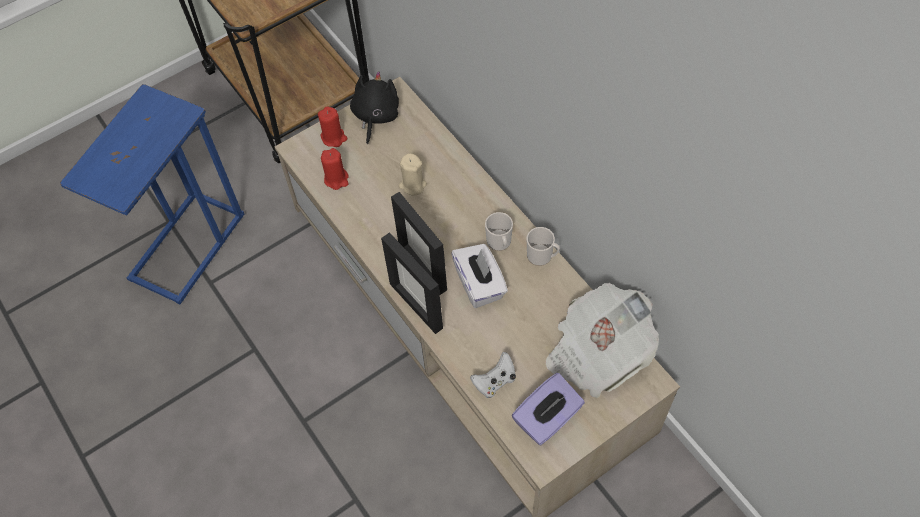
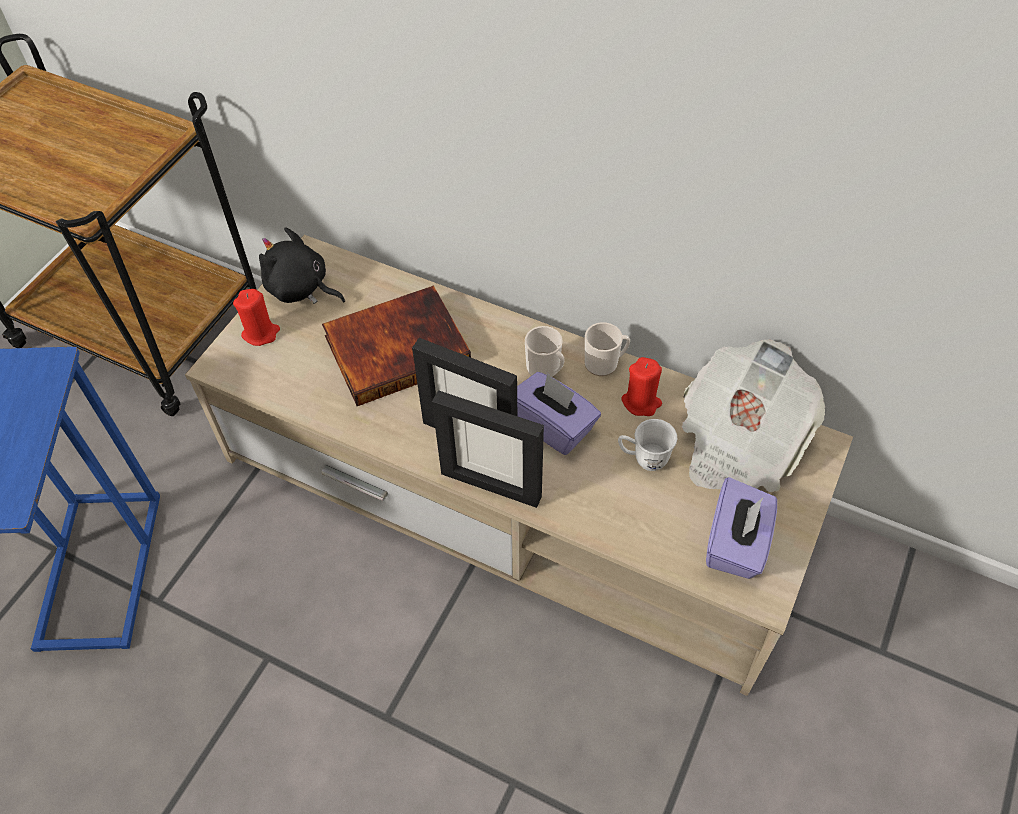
camera: 30 degrees left, 5 degrees down
red candle [321,148,349,190] -> red candle moved to [621,357,662,416]
black plush toy [350,71,399,144] -> black plush toy turned 45 degrees counterclockwise [259,227,345,304]
beige candle [399,153,427,195] -> book [322,285,471,406]
white tissue box [451,244,508,308] -> purple tissue box [517,372,601,455]
white game controller [470,352,516,398] -> none
none -> white mug [618,419,677,471]

